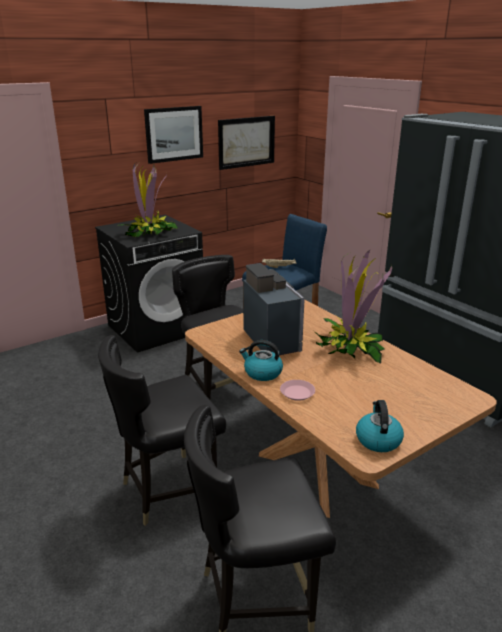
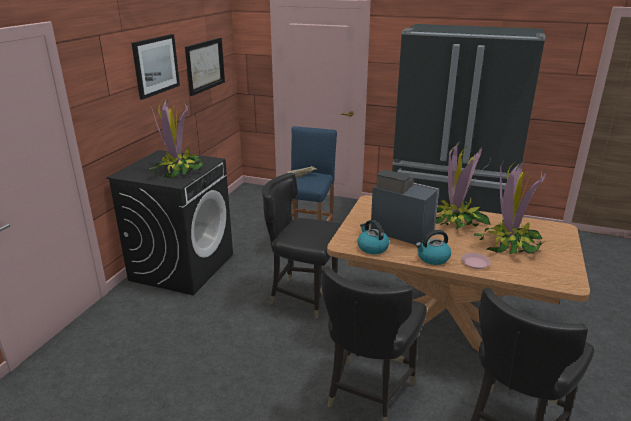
camera: 35 degrees left, 0 degrees up
kettle [356,400,404,452] -> kettle moved to [358,220,389,254]
none -> potted plant [474,160,546,254]

